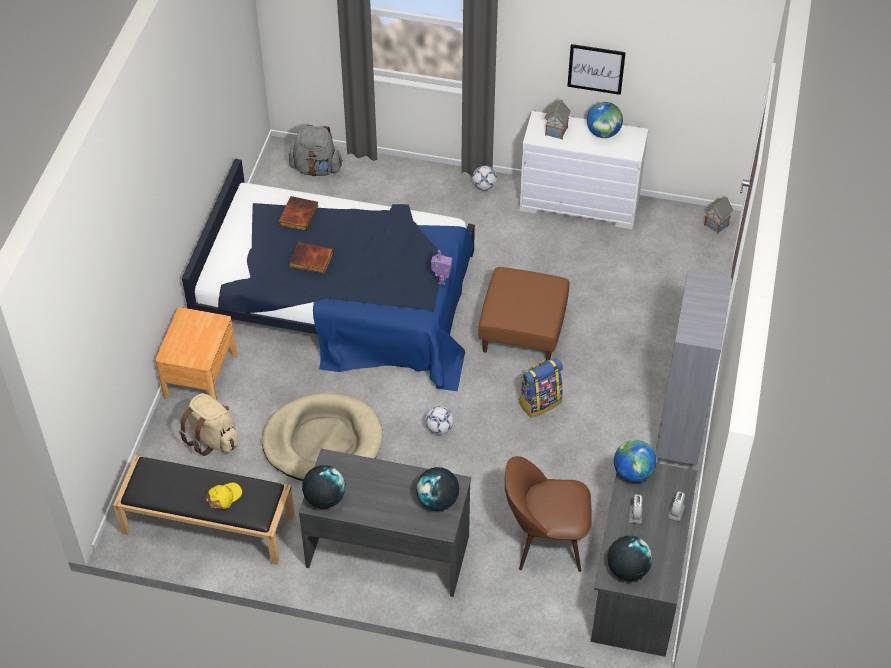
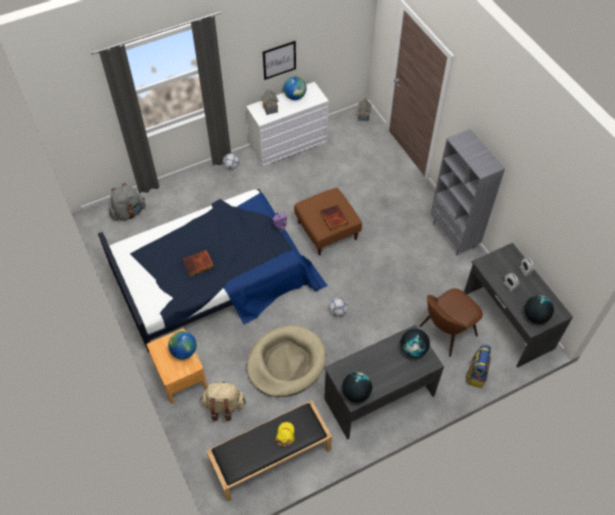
camera: 40 degrees left, 5 degrees up
book [279,196,318,231] -> book moved to [320,205,348,231]
backpack [519,358,563,418] -> backpack moved to [465,345,491,388]
globe [614,440,656,482] -> globe moved to [168,331,197,359]

